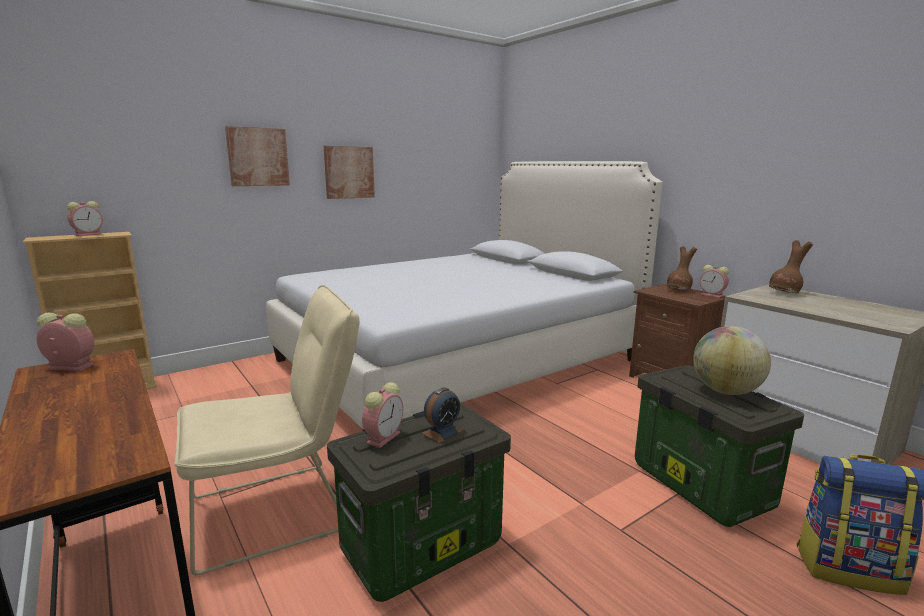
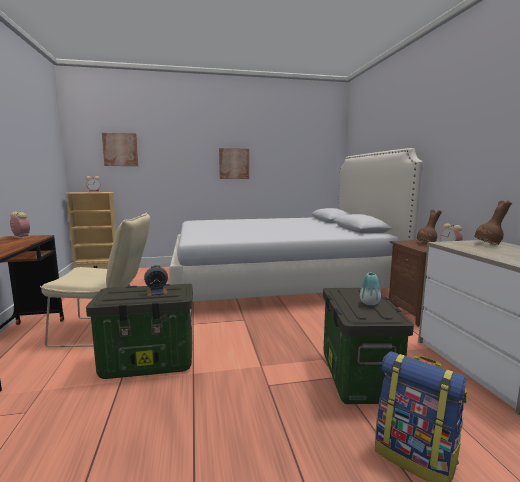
camera: 25 degrees right, 5 degrees down
picture [225,126,290,186] -> picture moved to [102,133,138,166]
alarm clock [362,382,403,448] -> none
globe [693,326,771,395] -> vase [360,273,381,305]

